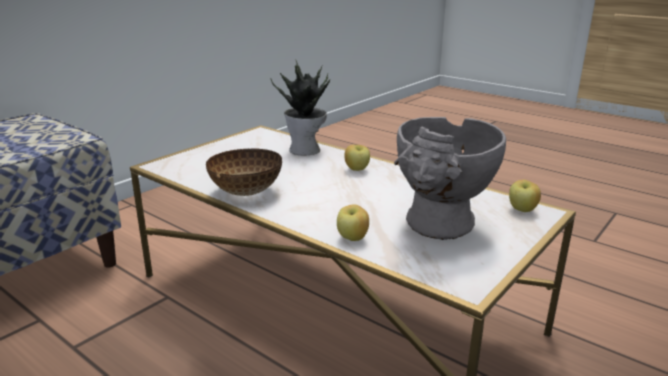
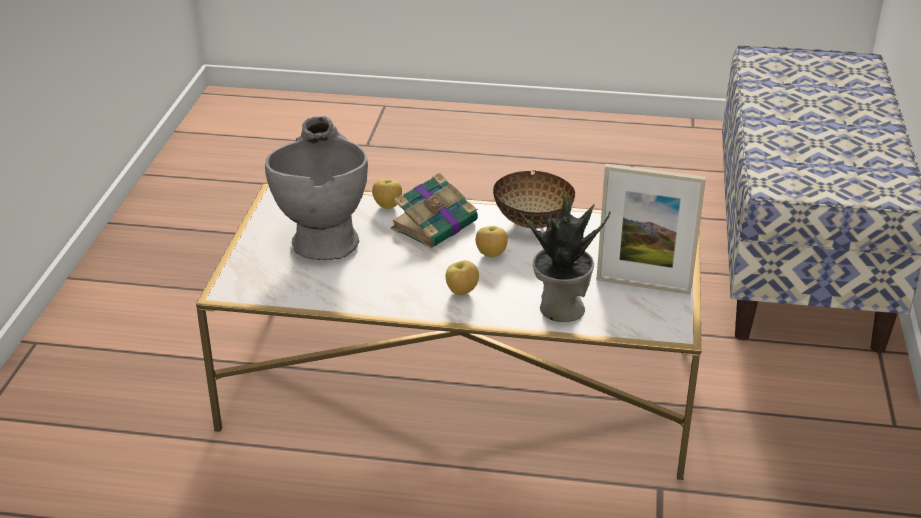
camera: 150 degrees right, 10 degrees up
apple [509,180,541,212] -> apple moved to [476,226,508,258]
none -> book [391,173,478,248]
none -> picture frame [596,164,706,295]

